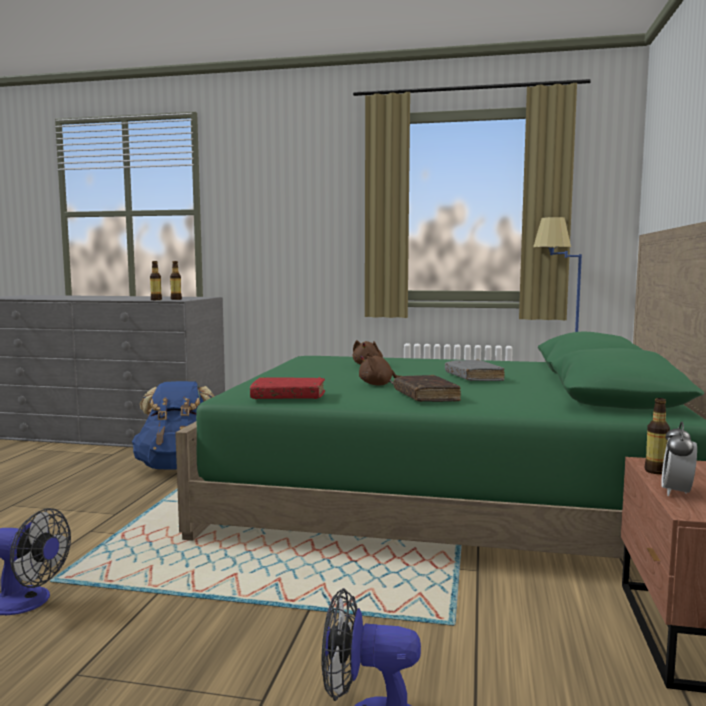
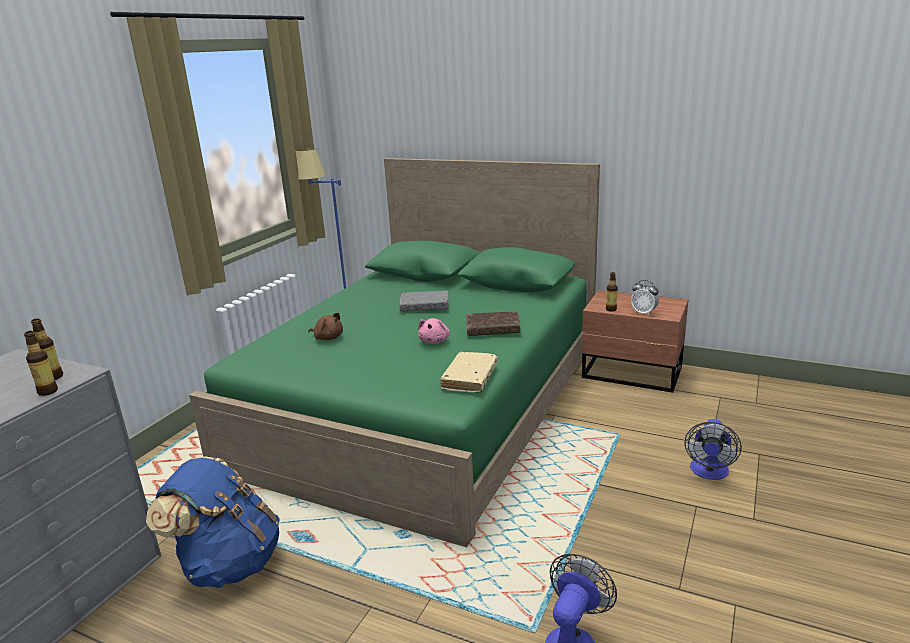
camera: 75 degrees left, 15 degrees up
red book [250,377,325,399] -> beige book [440,352,498,393]
brown plush toy [359,353,402,385] -> pink plush toy [418,318,450,344]

